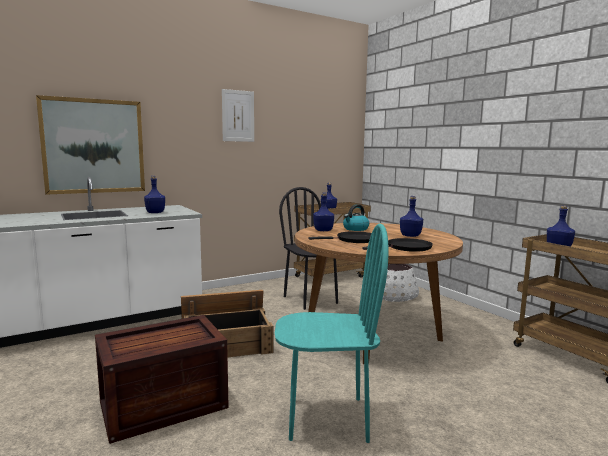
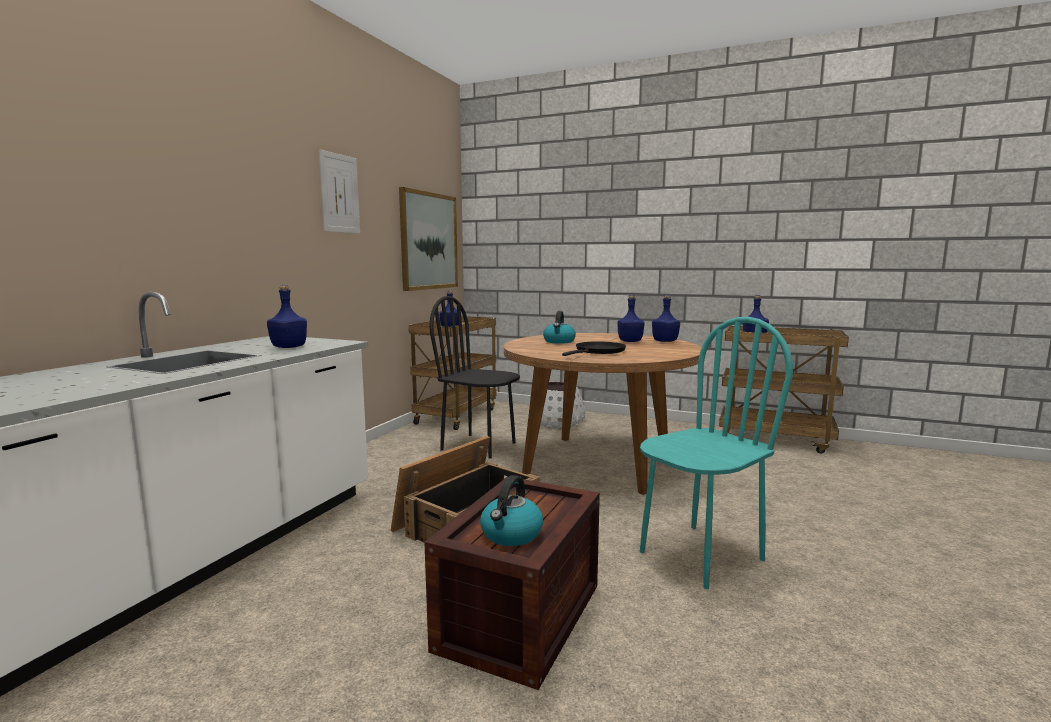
camera: 35 degrees left, 0 degrees up
picture [36,95,145,195] -> picture moved to [399,187,458,291]
blue bottle [313,192,334,231] -> blue bottle moved to [652,295,680,342]
black frying pan [362,238,433,252] -> none
none -> kettle [480,475,543,546]

